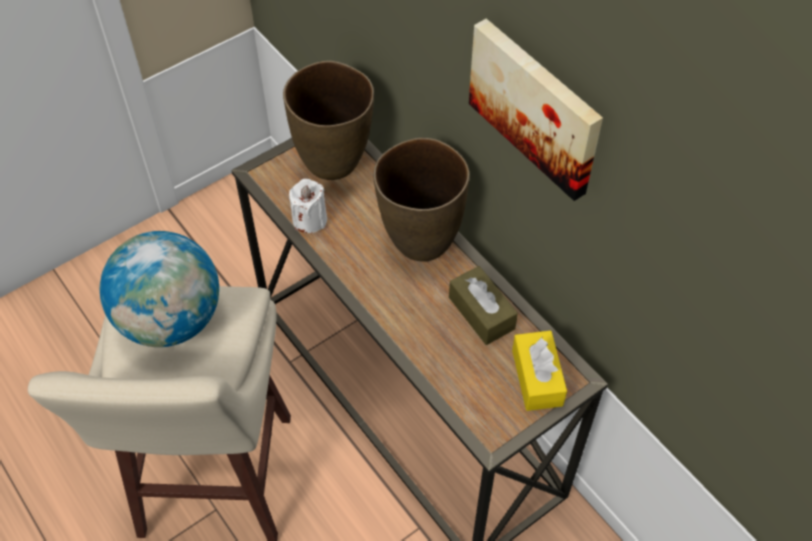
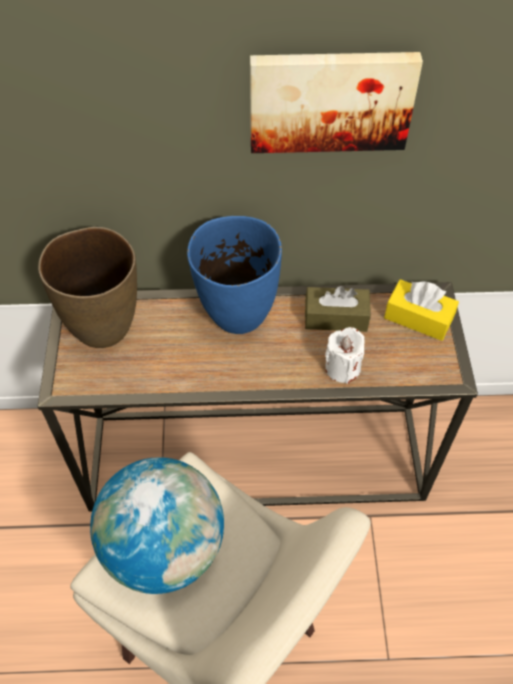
camera: 55 degrees left, 0 degrees up
white candle [289,179,327,233] -> white candle moved to [325,327,365,384]
brown vase [373,138,470,262] -> blue vase [187,216,282,334]

